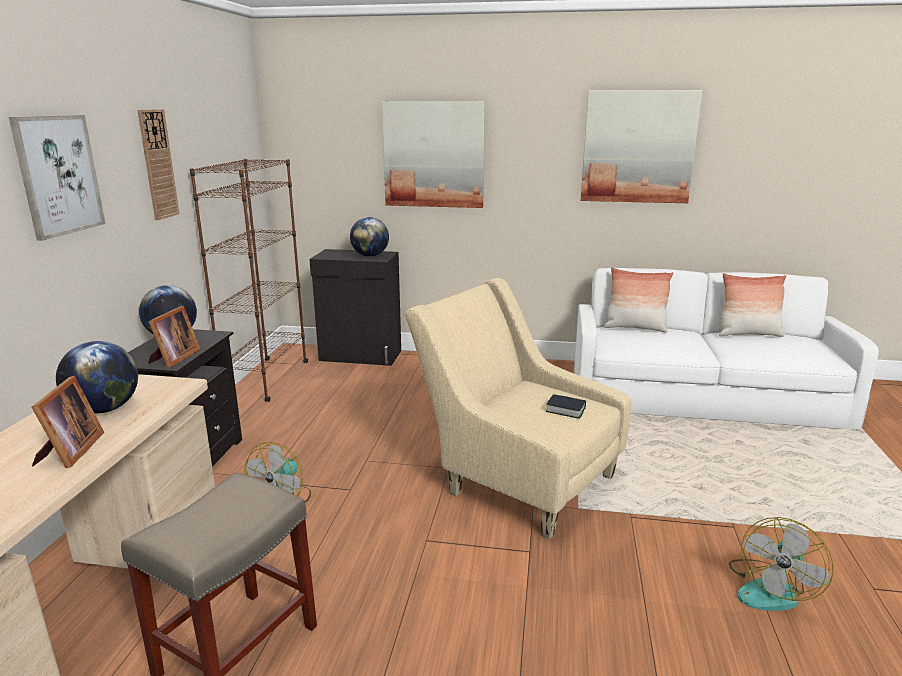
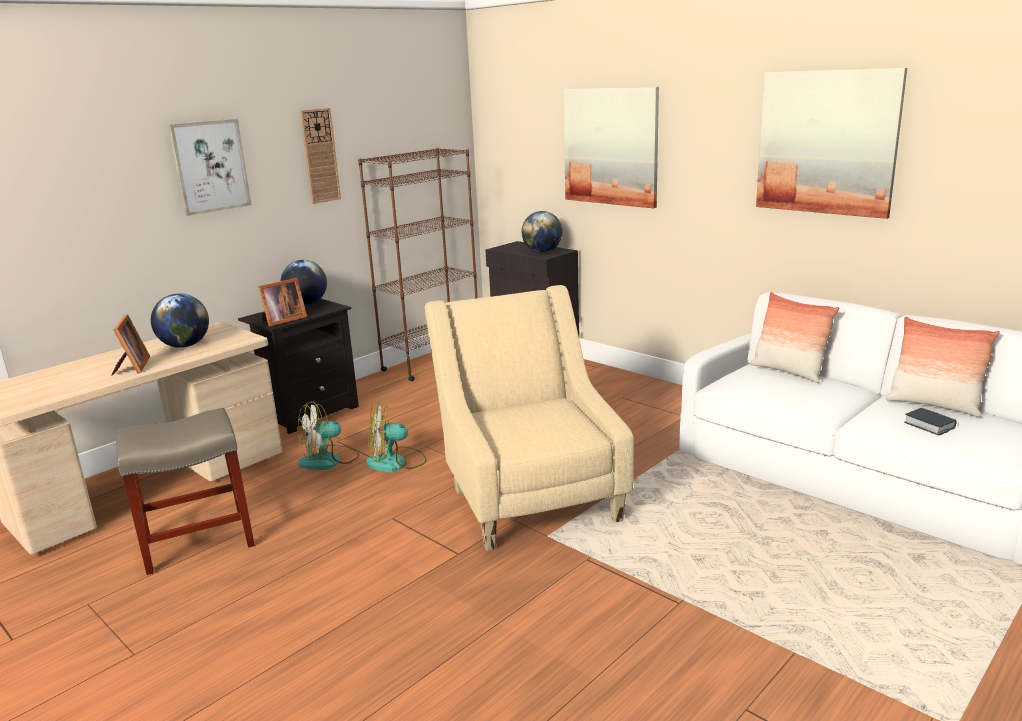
camera: 35 degrees right, 0 degrees up
picture frame [31,376,104,468] -> picture frame turned 45 degrees counterclockwise [112,314,150,375]
book [546,394,586,419] -> book moved to [904,408,956,436]
fan [729,517,834,611] -> fan moved to [366,402,427,472]

